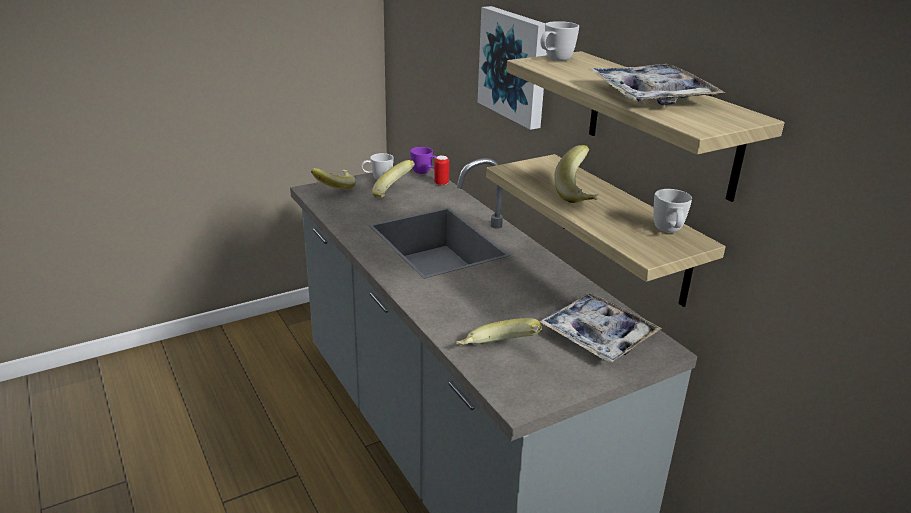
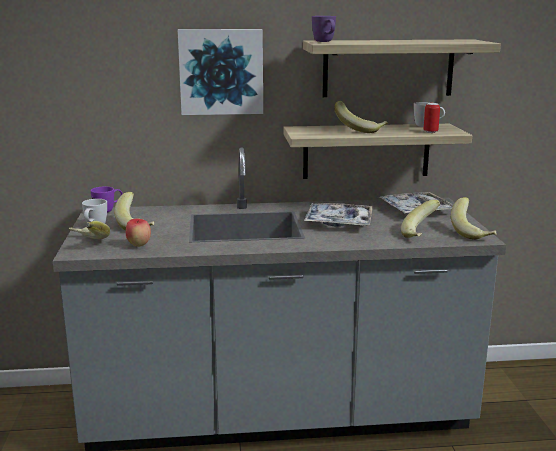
camera: 65 degrees left, 10 degrees down
can [434,155,449,186] -> can moved to [424,103,440,133]
white mug [540,21,579,61] -> purple mug [312,16,336,42]
tray [588,64,725,105] -> tray moved to [304,203,373,227]
none -> apple [126,218,151,247]
none -> banana [451,197,496,240]

